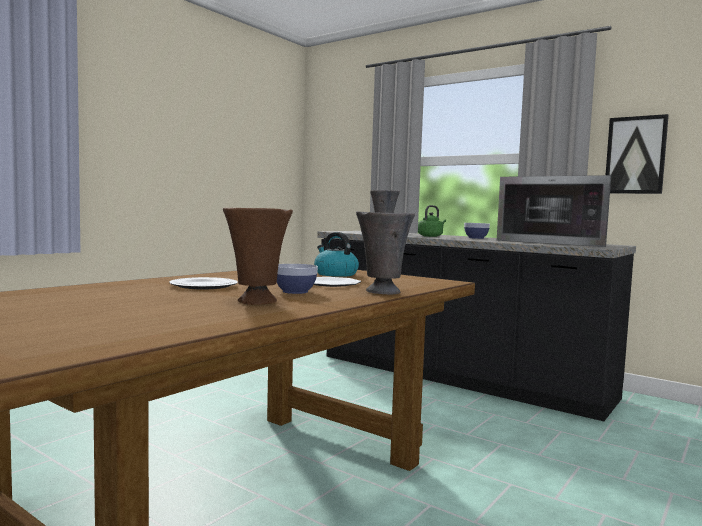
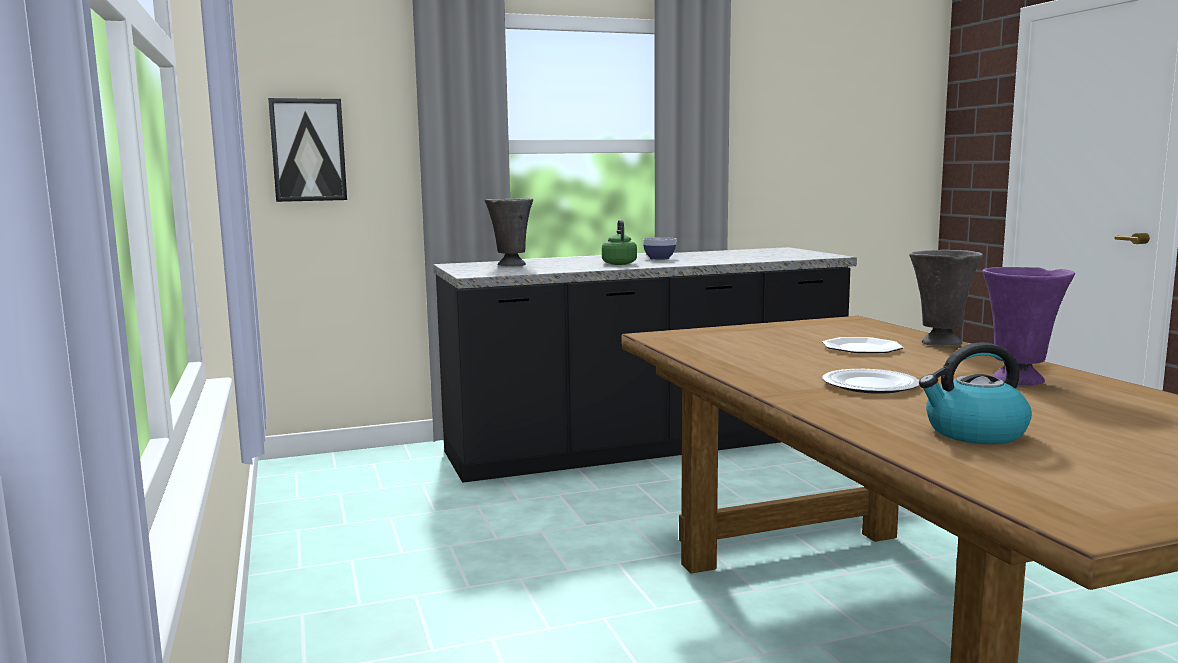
camera: 55 degrees left, 5 degrees up
brown vase [223,208,293,305] -> purple vase [982,267,1075,385]
bowl [277,264,318,294] -> none
kettle [314,232,359,277] -> kettle moved to [919,342,1032,444]
microwave [497,175,611,247] -> none
picture [606,114,669,194] -> picture moved to [268,98,347,202]

